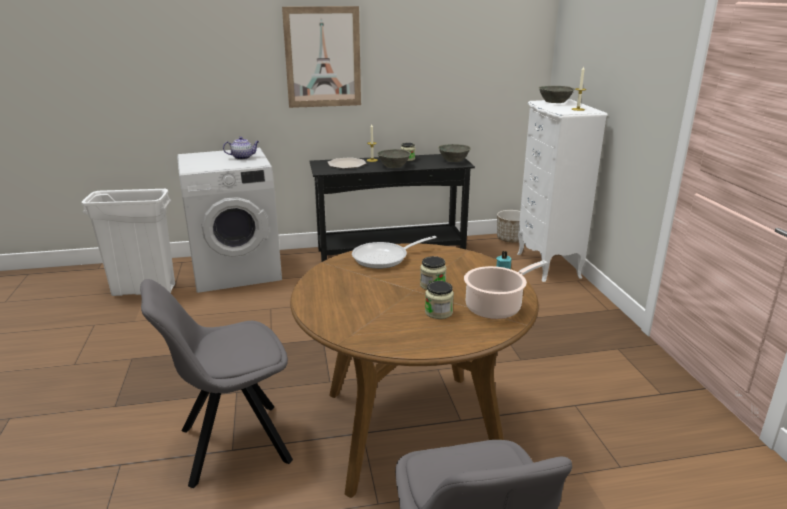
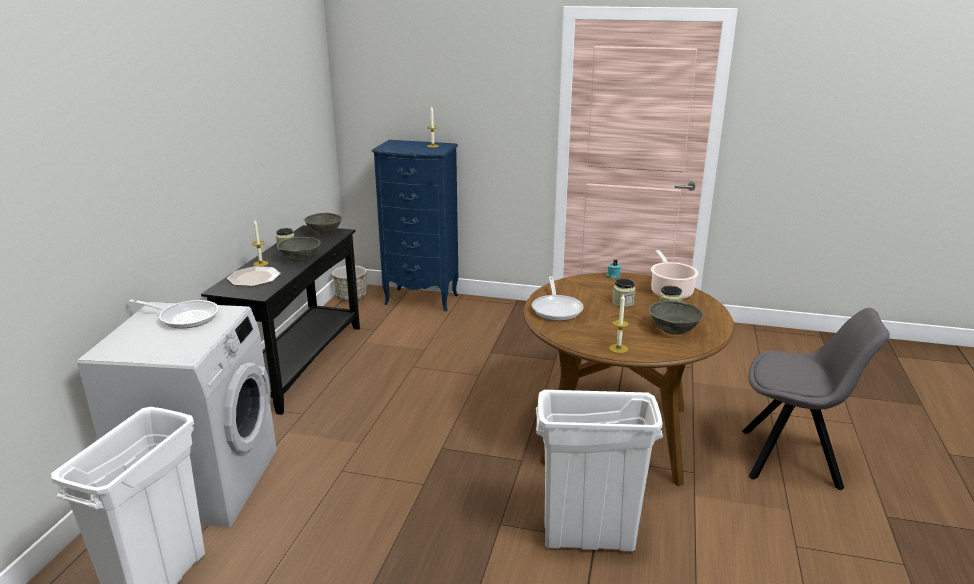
camera: 65 degrees left, 0 degrees up
grey chair [140,279,293,488] -> white trash can [536,390,663,551]
teapot [223,137,260,160] -> frying pan [129,300,219,329]
picture [282,6,361,108] -> none
white dresser [517,99,608,282] -> blue dresser [372,140,458,312]
grey bowl [538,86,575,103] -> grey bowl moved to [649,300,704,335]
none -> candle [609,294,629,353]

